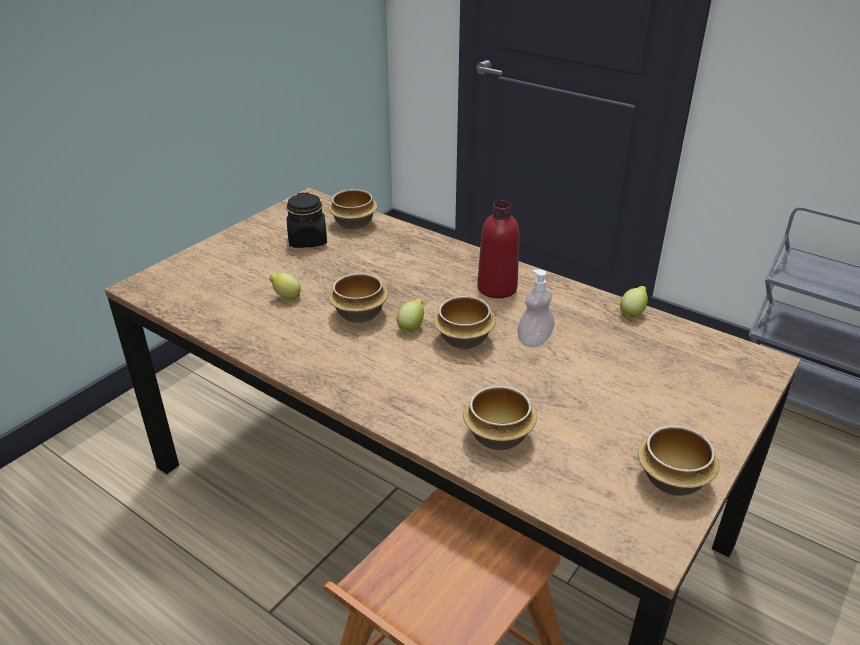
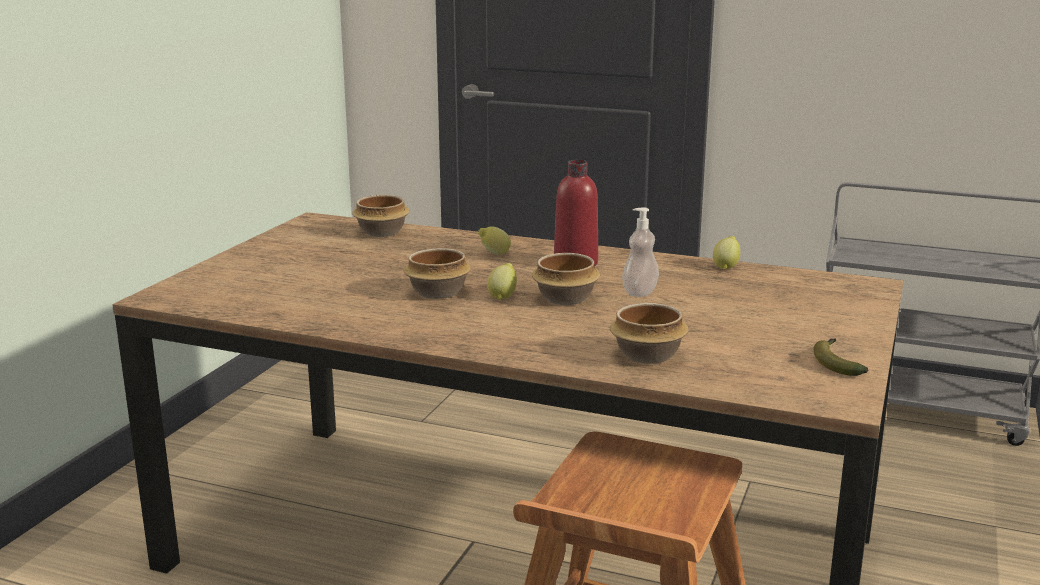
camera: 15 degrees left, 15 degrees down
lemon [269,273,301,300] -> lemon moved to [478,226,511,255]
black jar [286,193,327,248] -> none
bowl [638,426,719,496] -> banana [813,338,868,376]

